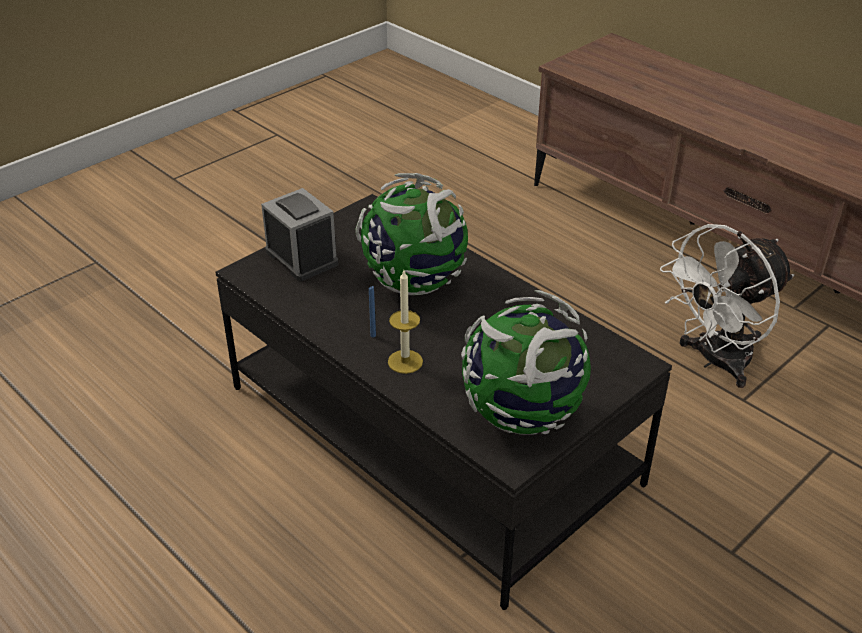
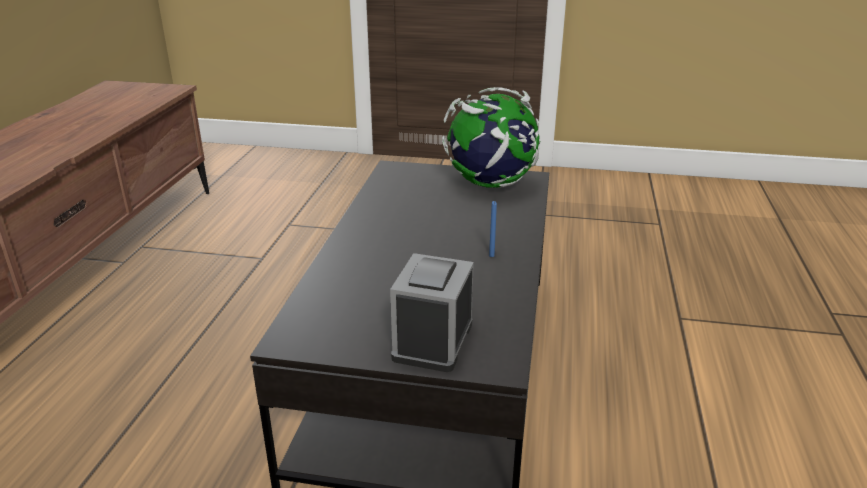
camera: 125 degrees left, 10 degrees down
globe [356,173,468,295] -> none
candle [388,271,423,374] -> none
white fan [660,224,794,388] -> none

